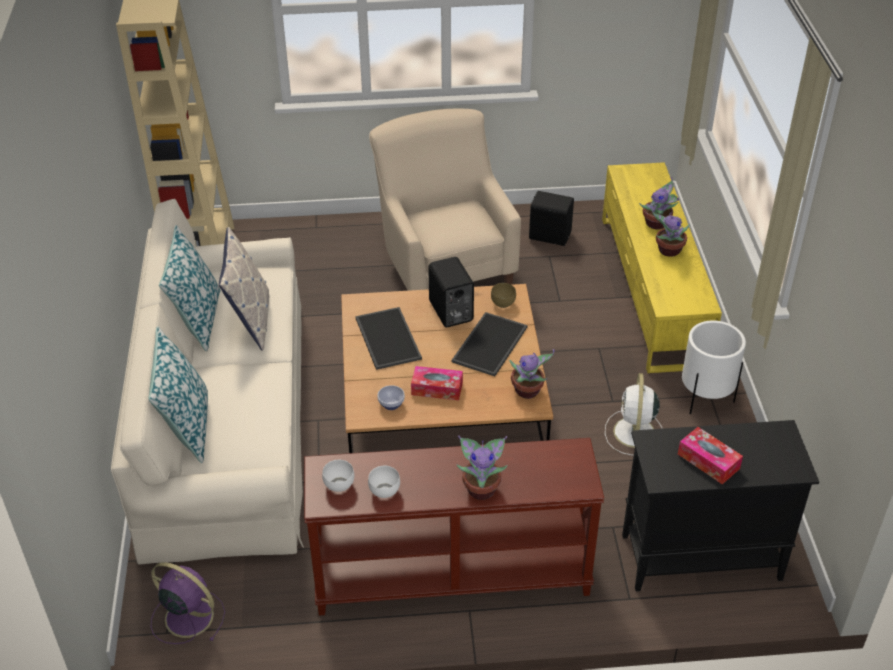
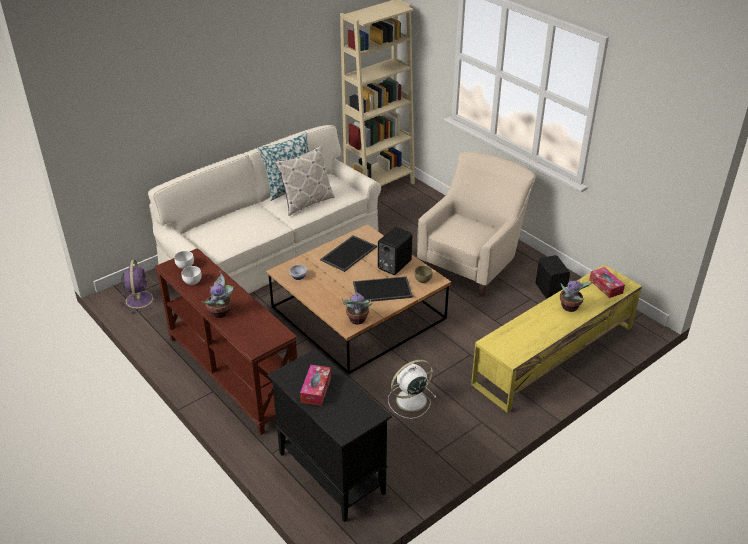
camera: 55 degrees right, 5 degrees down
pillow [148,326,208,463] -> none
tissue box [411,366,463,400] -> tissue box moved to [589,267,625,298]
potted plant [652,208,690,257] -> none
white planter [682,321,746,414] -> none

